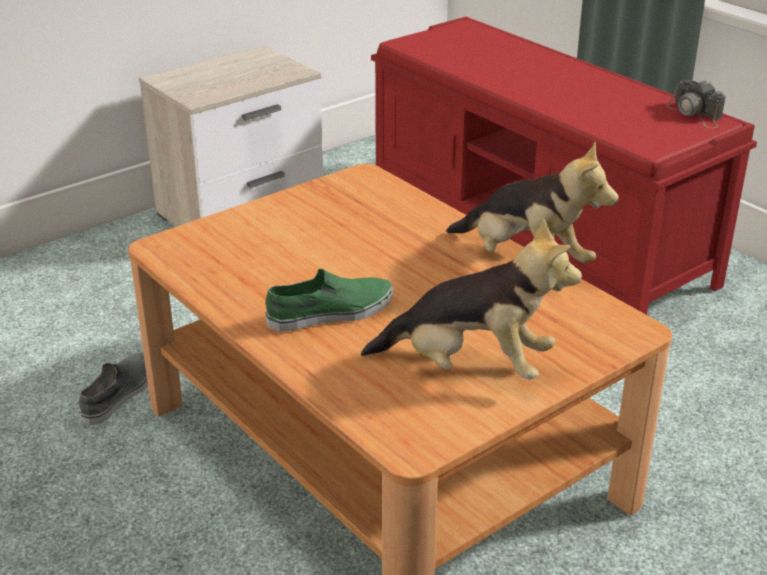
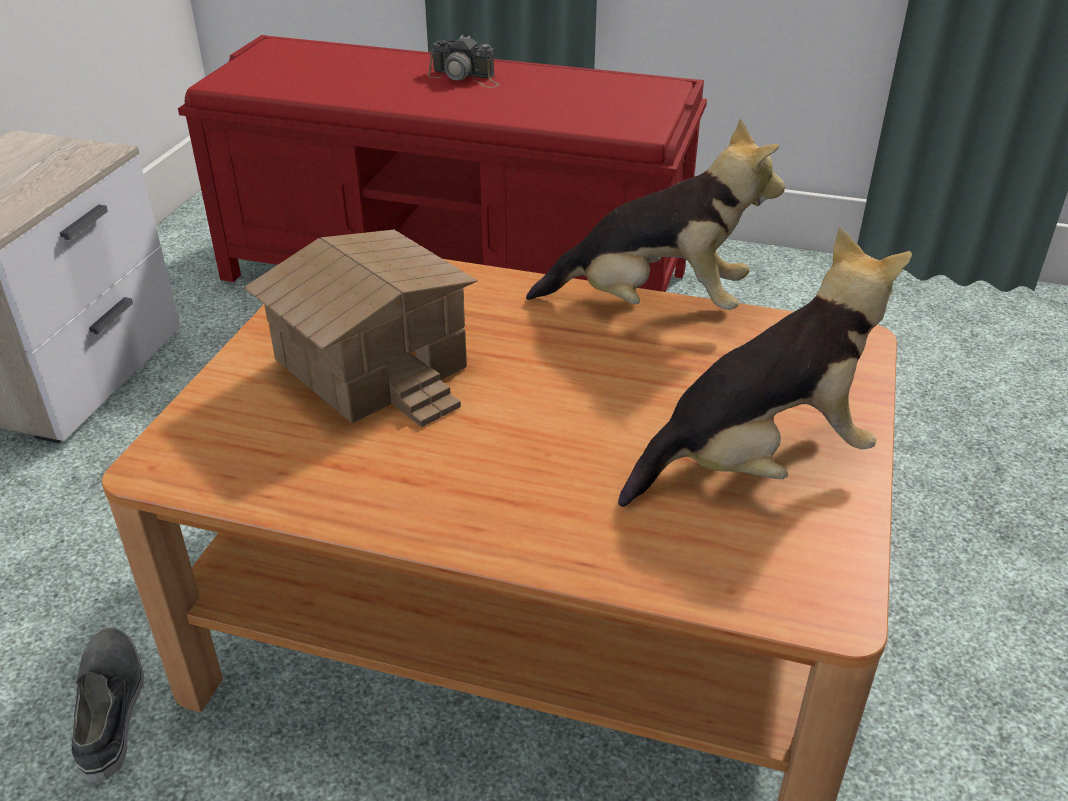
camera: 35 degrees left, 5 degrees up
green shoe [265,269,393,332] -> none
camera [666,80,726,128] -> camera moved to [427,35,499,88]
none -> toy house [244,230,478,427]

